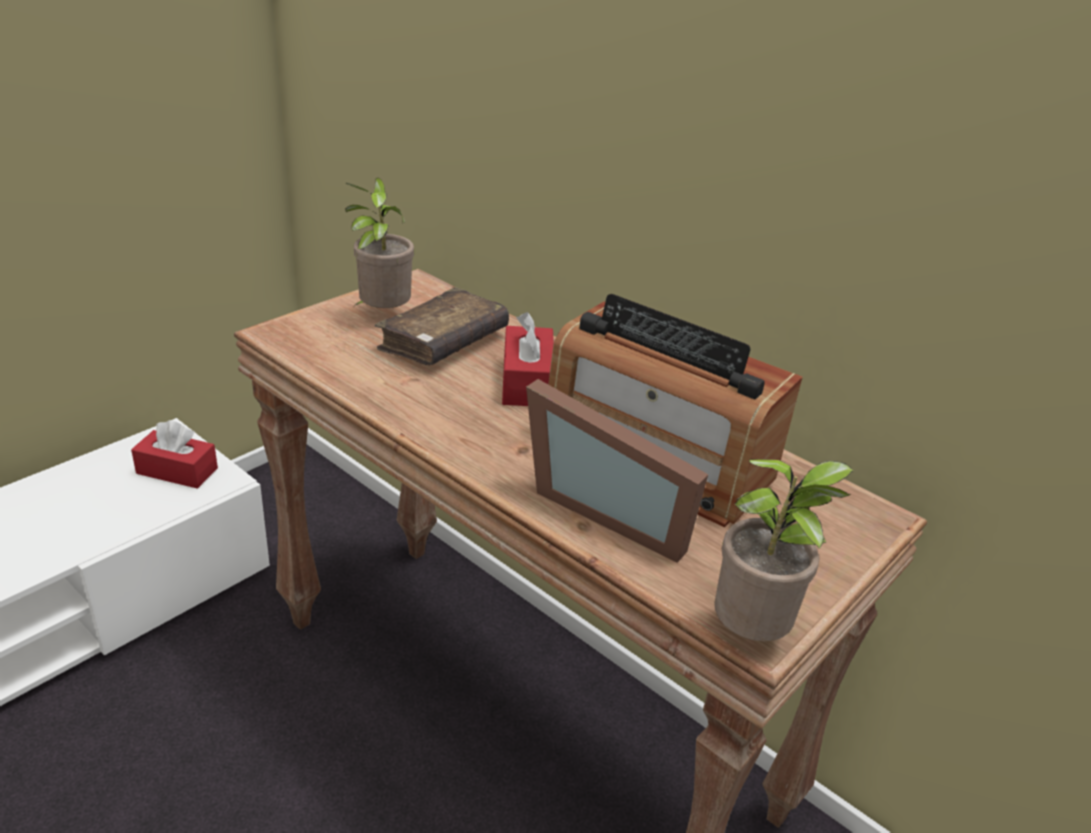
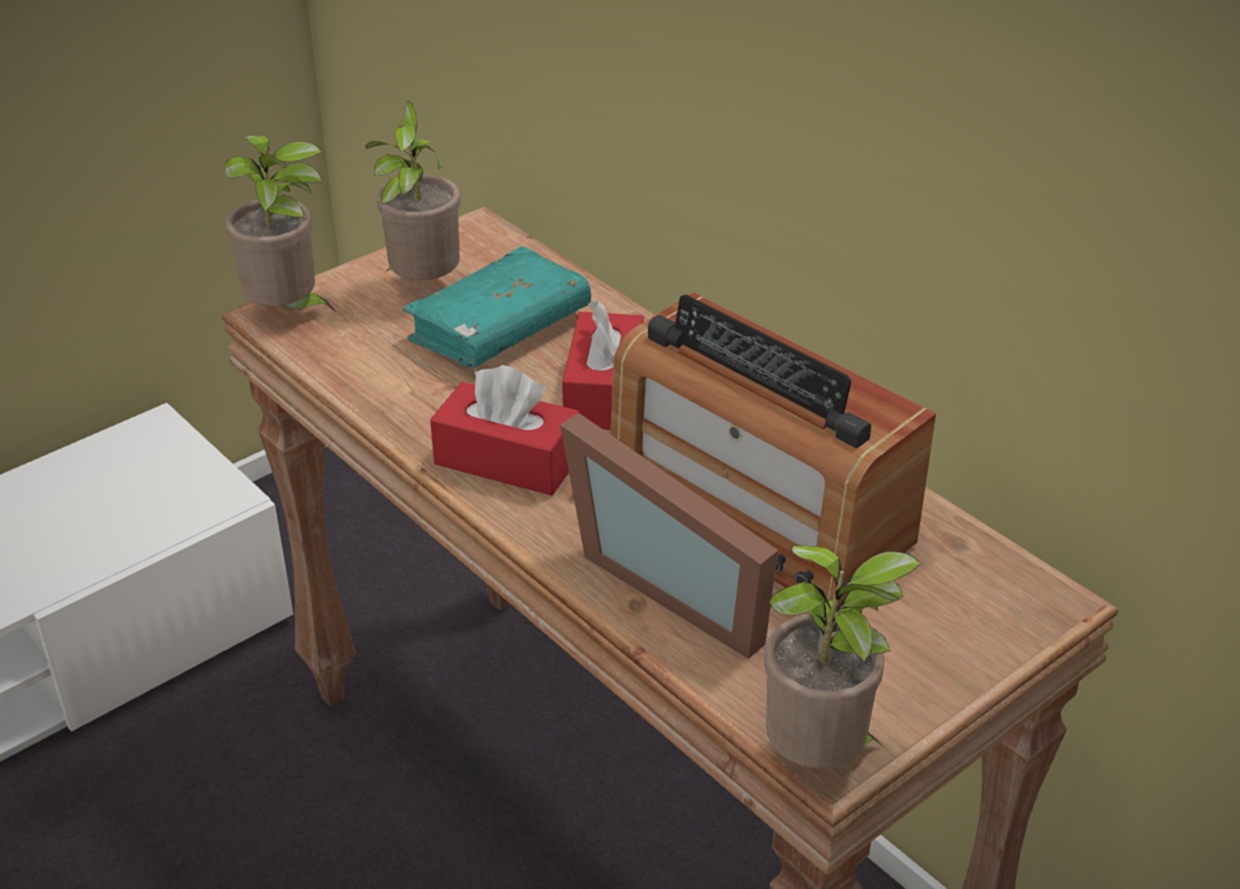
camera: 10 degrees right, 5 degrees up
red tissue box [131,420,218,489] -> red tissue box moved to [430,365,580,496]
brown book [374,287,509,365] -> turquoise book [402,246,591,368]
none -> potted plant [225,135,335,312]

